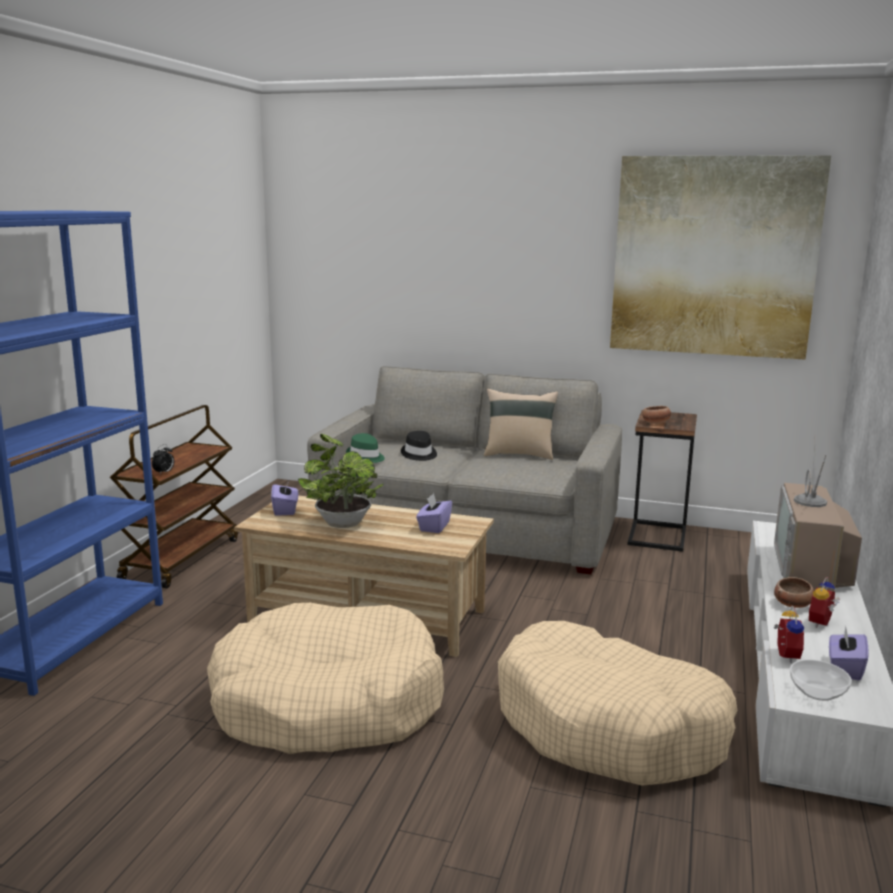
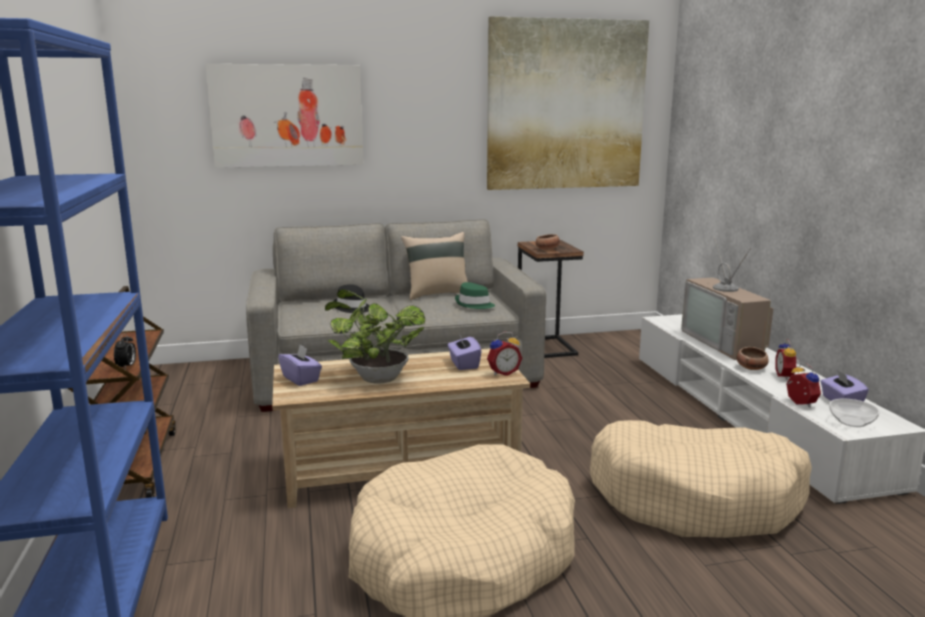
camera: 30 degrees left, 0 degrees up
green hat [346,433,385,463] -> green hat moved to [455,282,495,309]
none -> picture [205,64,364,168]
none -> alarm clock [487,332,522,376]

